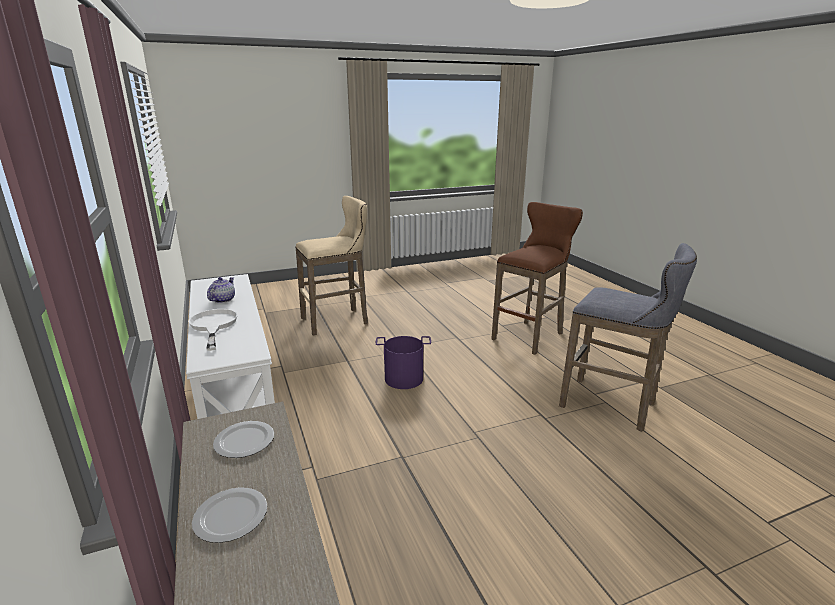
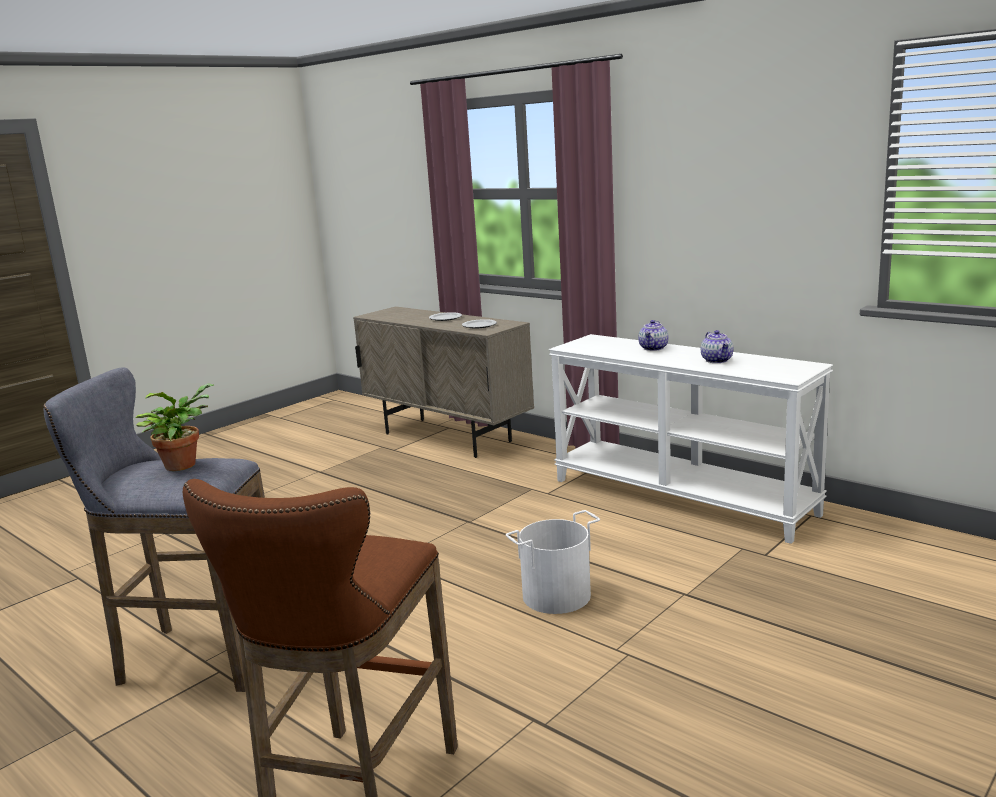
camera: 155 degrees right, 5 degrees down
white frying pan [188,309,238,351] -> teapot [638,320,668,351]
beige stool [295,196,368,335] -> none
purple bucket [376,336,431,389] -> white bucket [506,510,600,614]
none -> potted plant [135,383,215,471]

